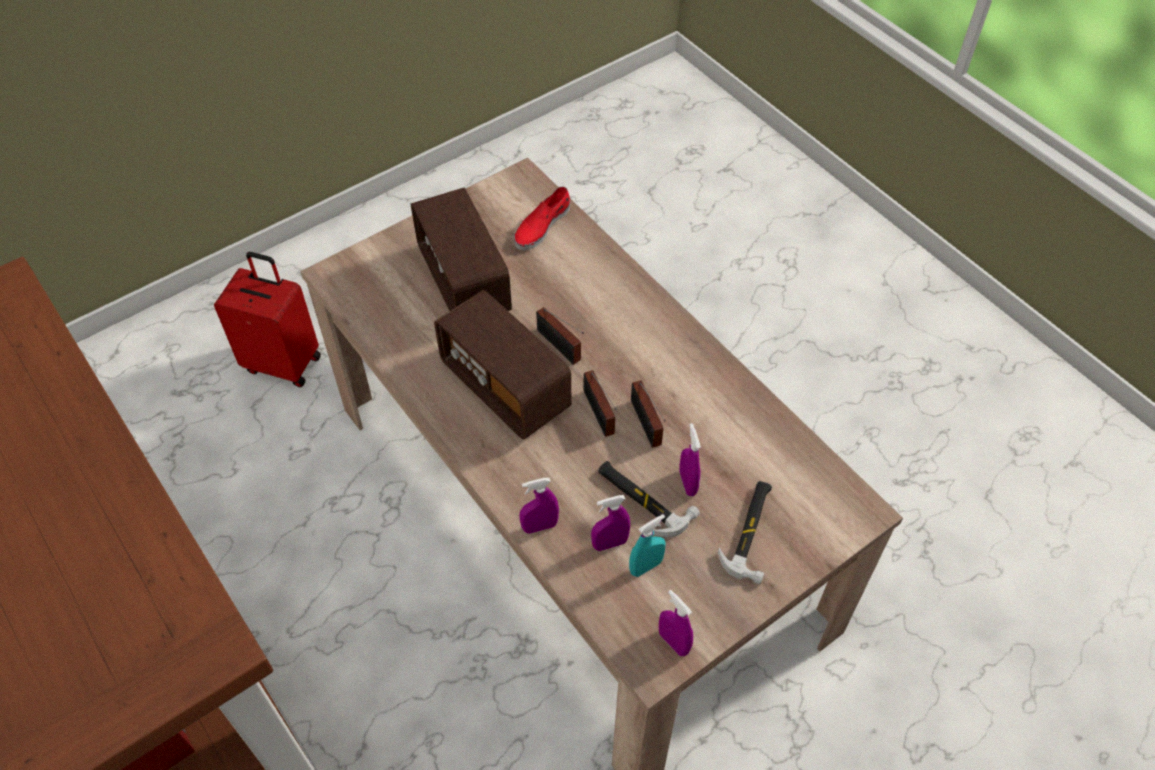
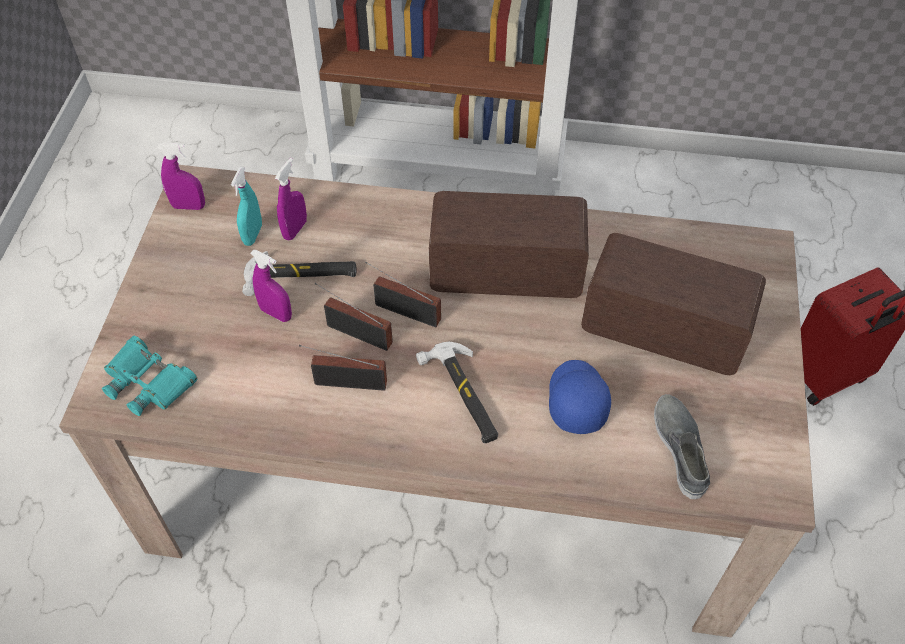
camera: 135 degrees right, 0 degrees up
red shoe [514,186,570,250] -> grey shoe [654,394,710,499]
purple spray bottle [519,478,559,534] -> none
radio [536,307,584,365] -> radio moved to [299,345,387,391]
hammer [718,481,772,584] -> hammer moved to [416,342,498,443]
none -> turquoise binoculars [102,336,198,416]
none -> blue cap [549,360,611,434]

